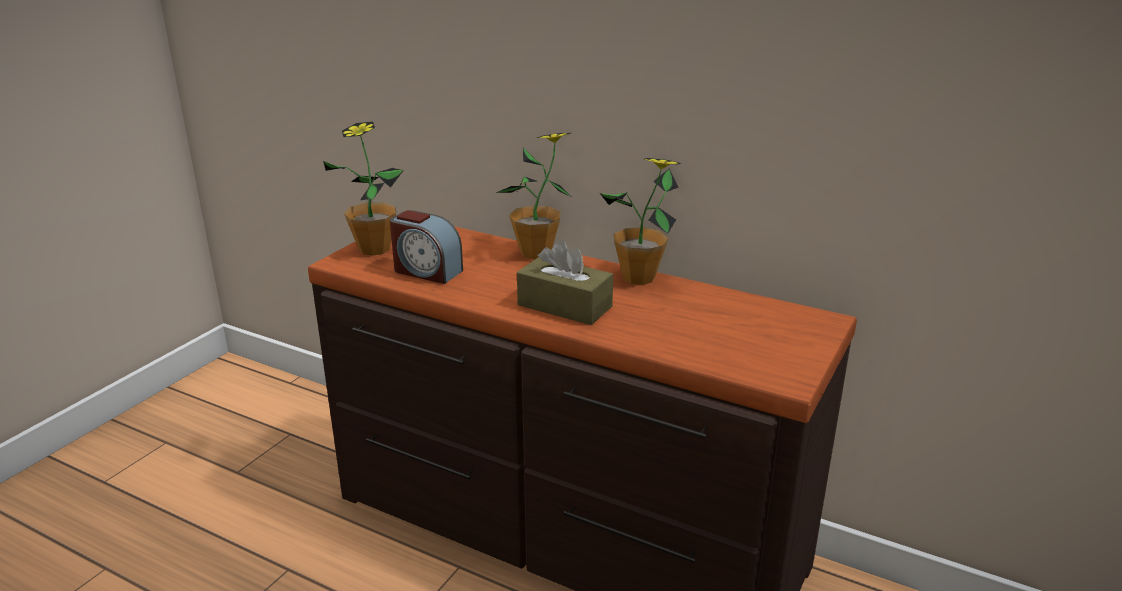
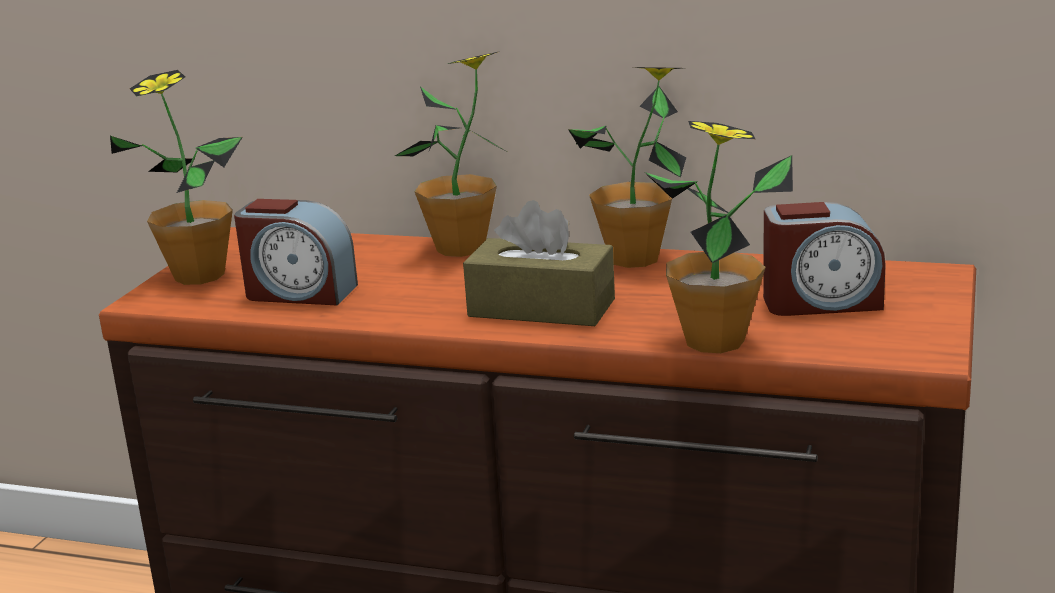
camera: 10 degrees left, 5 degrees down
none -> potted plant [644,121,793,353]
none -> alarm clock [763,202,886,316]

